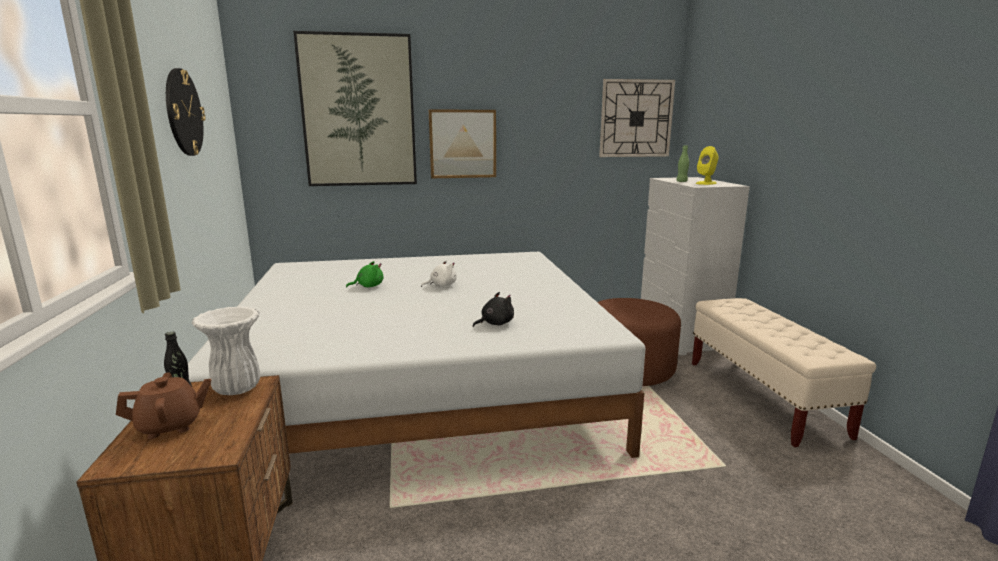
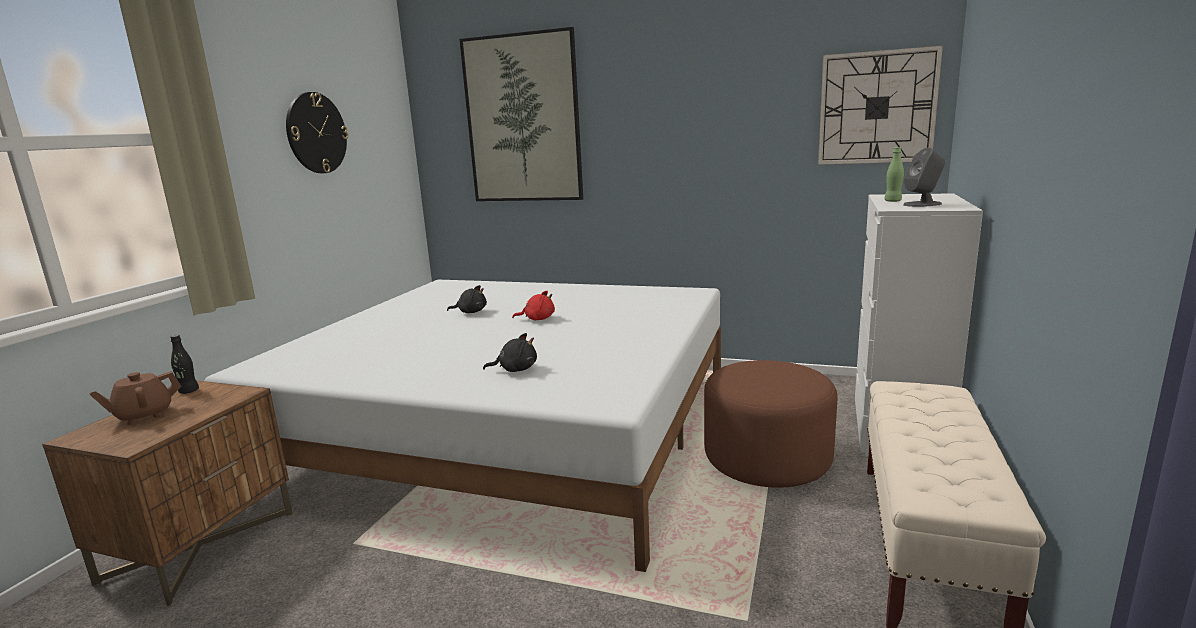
camera: 30 degrees right, 0 degrees up
brown teapot [116,372,211,439] -> brown teapot turned 135 degrees clockwise [89,371,181,425]
white vase [192,306,260,395] -> none
green plush toy [346,261,384,288] -> black plush toy [447,285,487,313]
white plush toy [421,260,457,287] -> red plush toy [512,291,555,320]
picture [429,110,496,178] -> none
yellow speaker [696,146,719,185] -> grey speaker [903,148,945,207]

